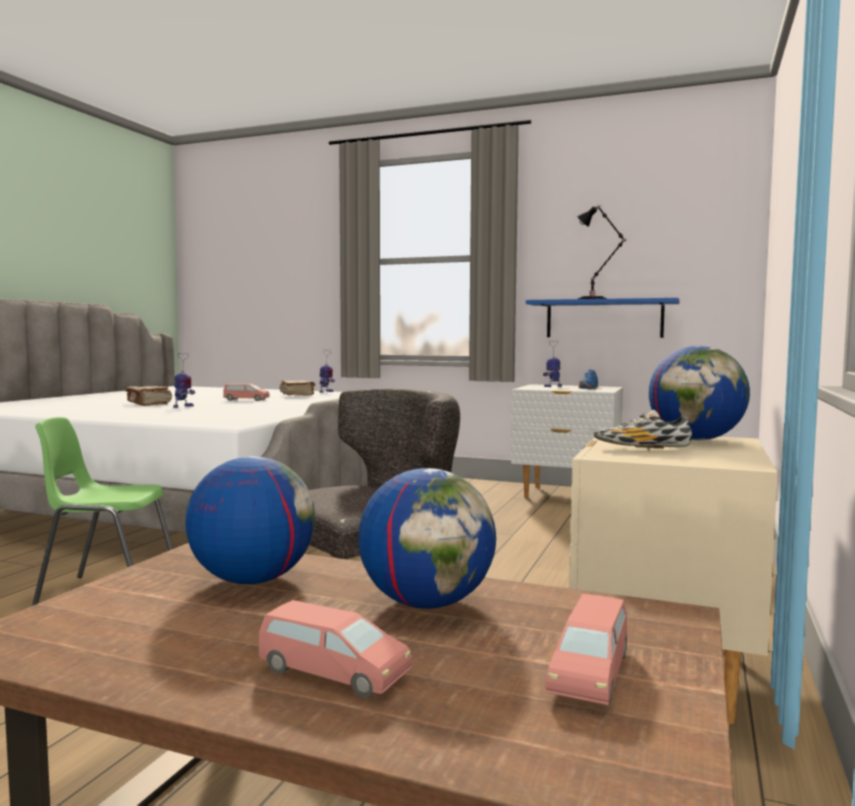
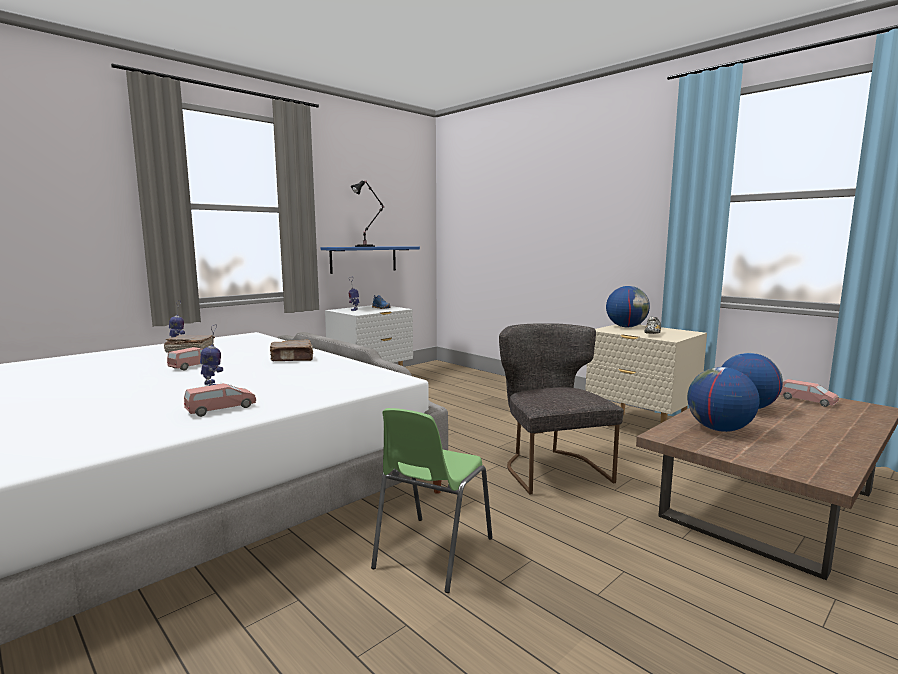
camera: 65 degrees left, 5 degrees up
brown book [125,386,172,406] -> brown book moved to [270,339,313,361]
pink toy car [258,600,412,698] -> pink toy car moved to [184,383,256,417]

